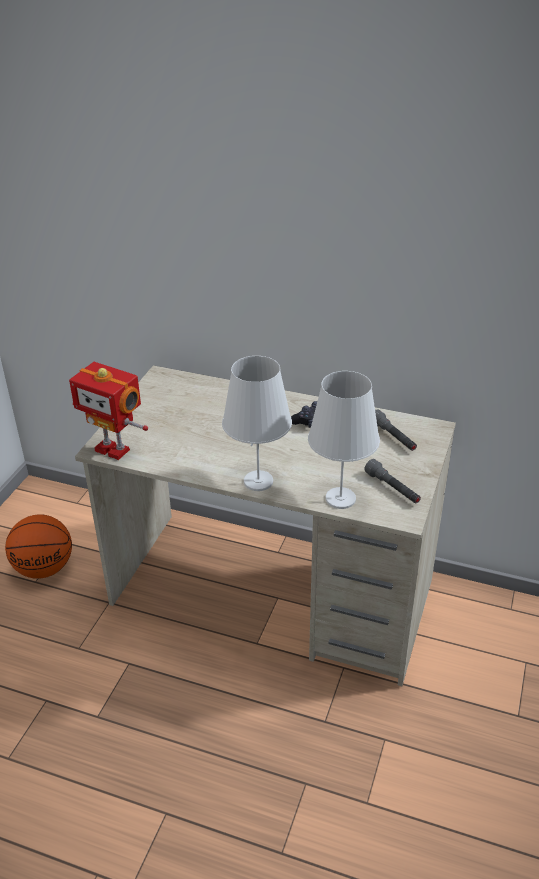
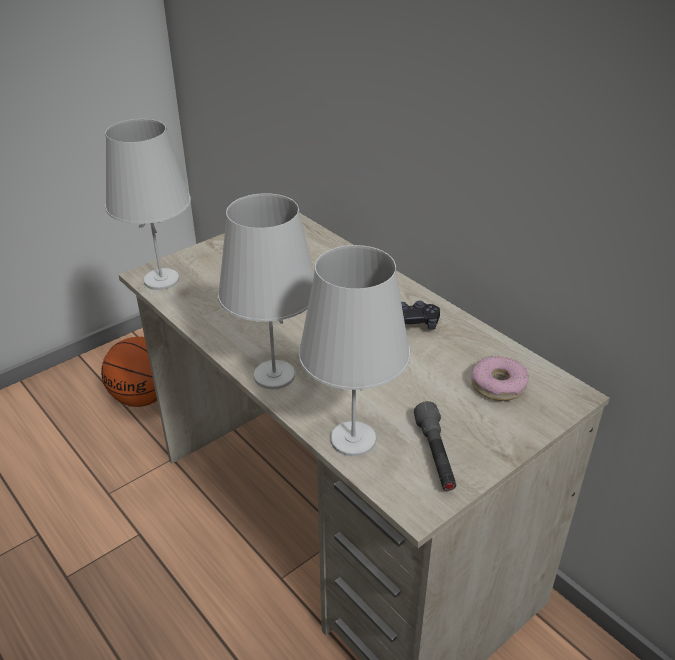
camera: 30 degrees right, 0 degrees up
toy robot [69,362,148,460] -> white table lamp [105,119,191,290]
grey flashlight [375,410,417,451] -> donut [471,356,529,401]

